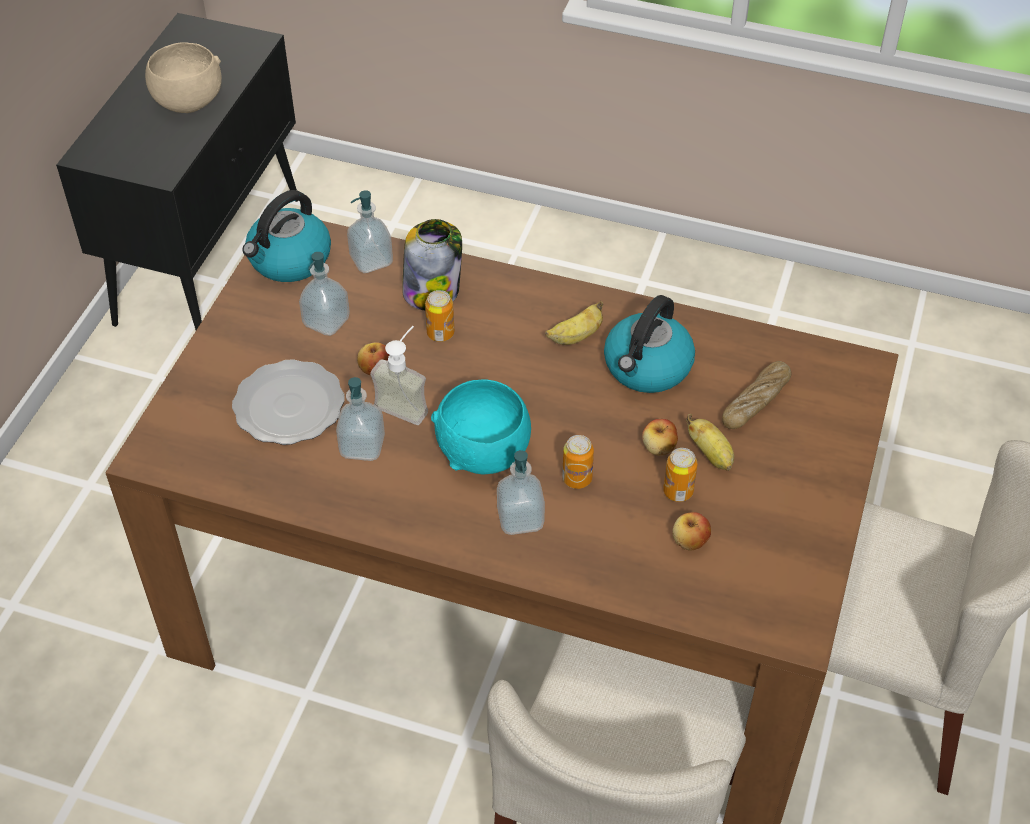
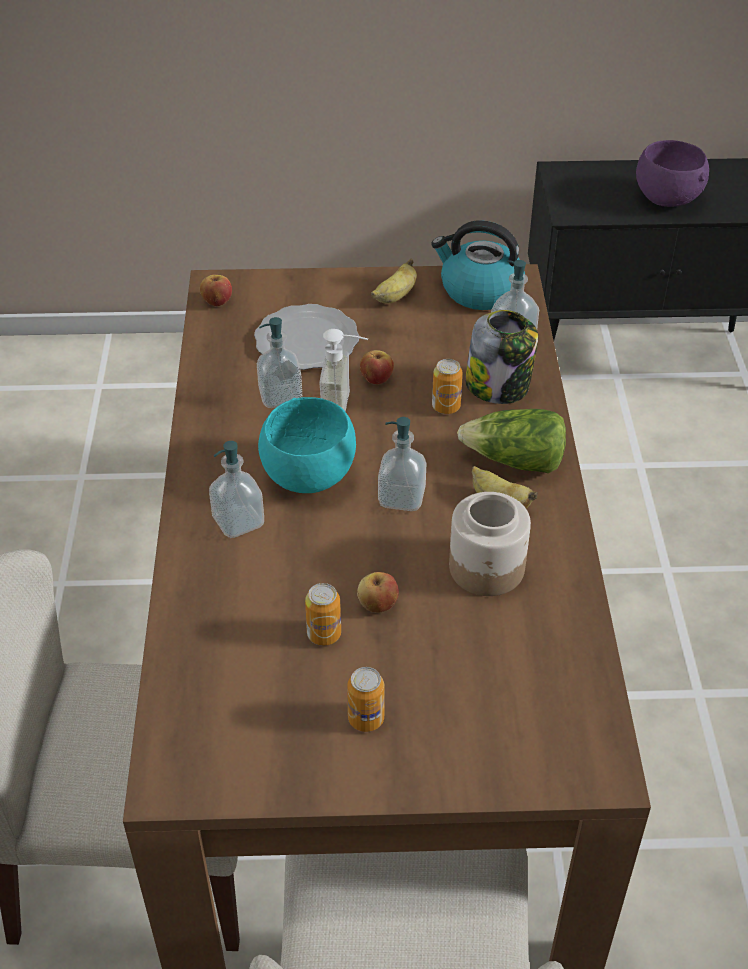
camera: 70 degrees right, 5 degrees down
beige bowl [145,42,222,113] -> purple bowl [636,140,709,207]
soap dispenser [299,252,350,336] -> soap dispenser moved to [378,417,427,511]
can [562,435,594,489] -> can moved to [347,667,385,732]
kettle [604,295,695,393] -> jar [449,492,531,596]
apple [672,512,711,551] -> apple moved to [200,275,232,306]
banana [686,414,734,471] -> banana moved to [371,259,417,303]
bread [722,361,792,429] -> none
none -> lettuce [457,409,566,473]

